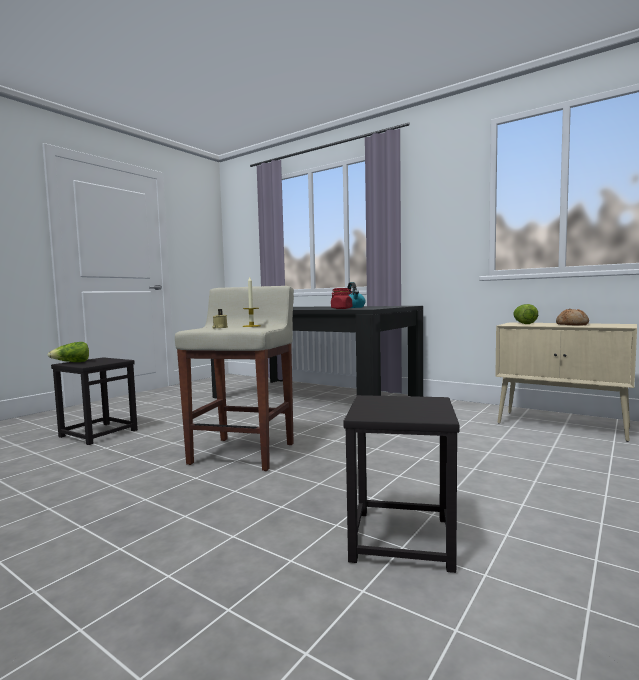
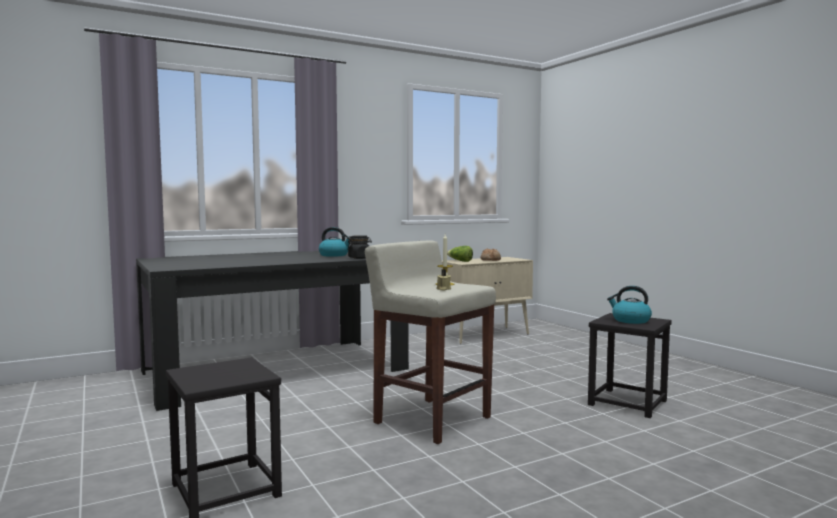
camera: 65 degrees left, 0 degrees up
lettuce [48,342,89,362] -> none
red jar [331,288,352,309] -> black jar [347,235,372,259]
none -> kettle [607,286,652,324]

